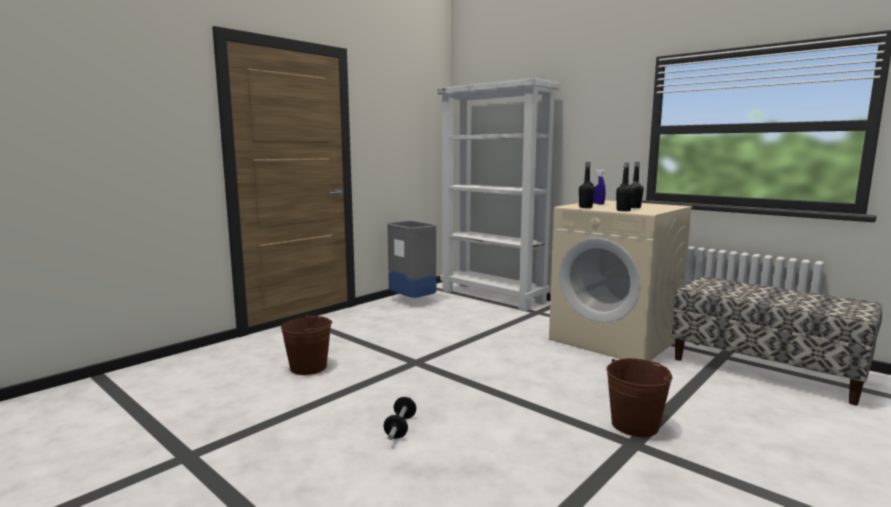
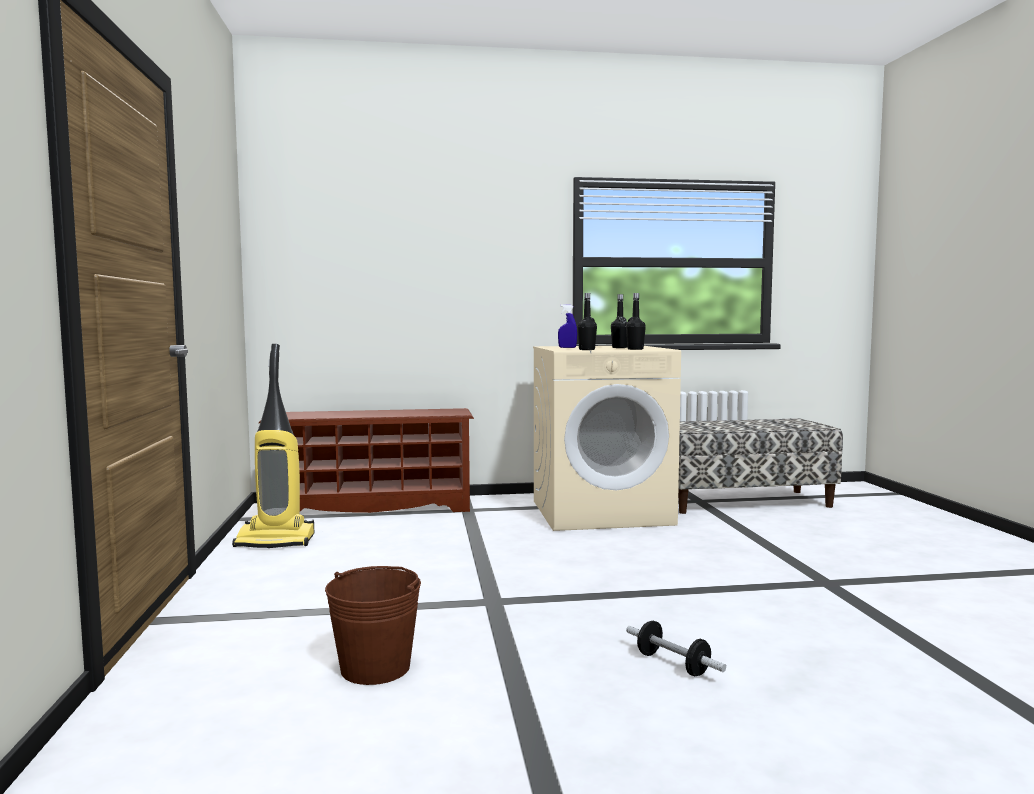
camera: 50 degrees left, 5 degrees down
grey trash can [386,221,437,298] -> vacuum cleaner [232,344,314,548]
white bookcase [438,78,560,311] -> brown shoe rack [259,408,474,513]
brown bucket [606,358,673,437] -> none

